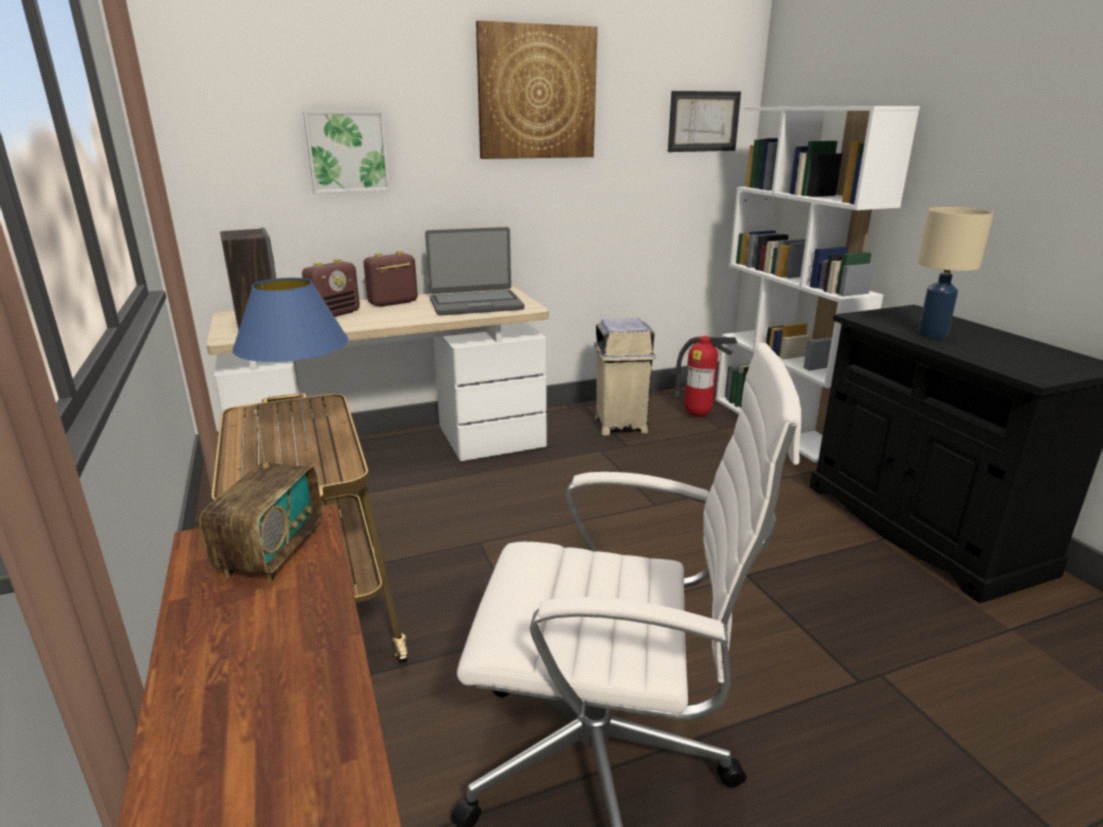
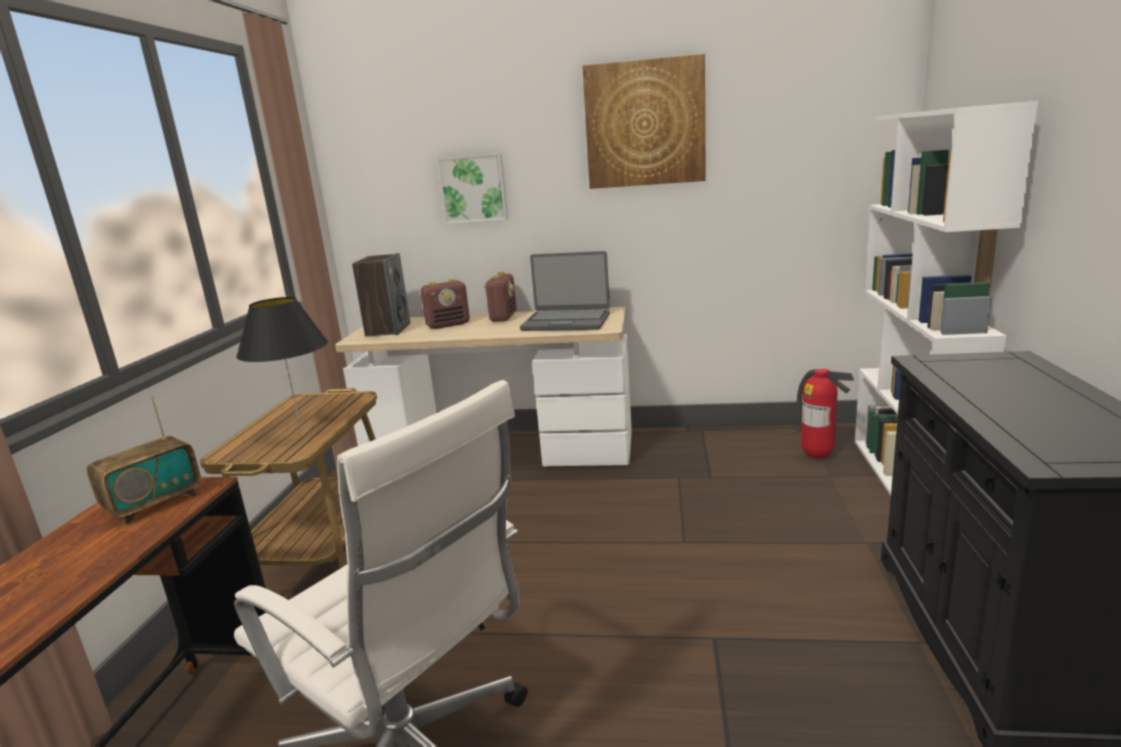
camera: 30 degrees right, 5 degrees down
blue table lamp [232,278,349,447] -> black table lamp [236,297,328,432]
radio [364,250,418,307] -> radio turned 105 degrees clockwise [484,271,517,322]
beige trash can [594,318,656,435] -> none
picture [668,91,741,152] -> none
beige table lamp [918,207,994,338] -> none

